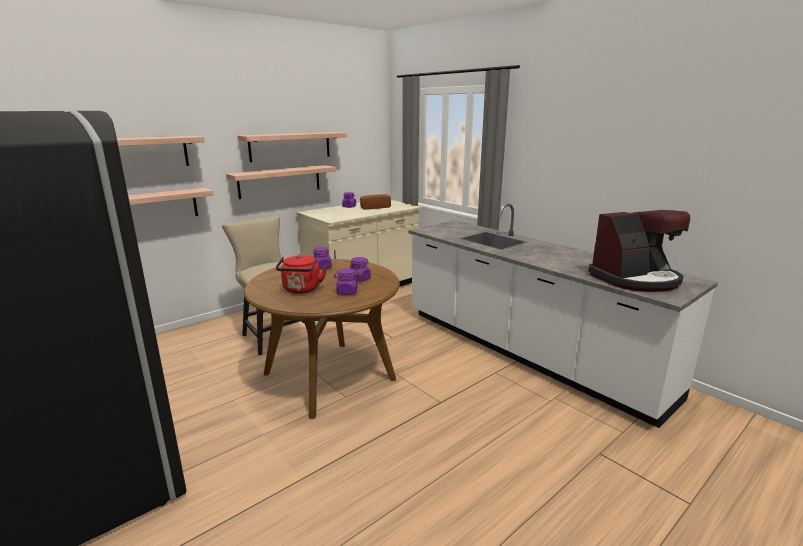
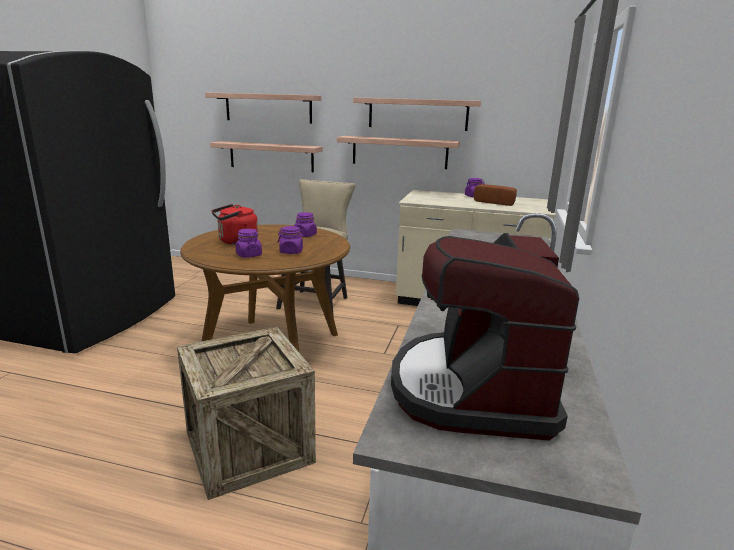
camera: 55 degrees right, 0 degrees up
coffee machine [588,210,690,292] -> coffee machine turned 60 degrees clockwise [391,233,579,441]
none -> crate [177,327,316,500]

